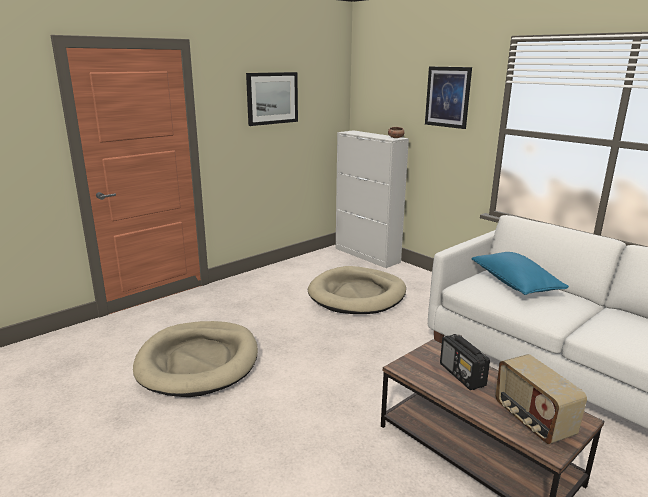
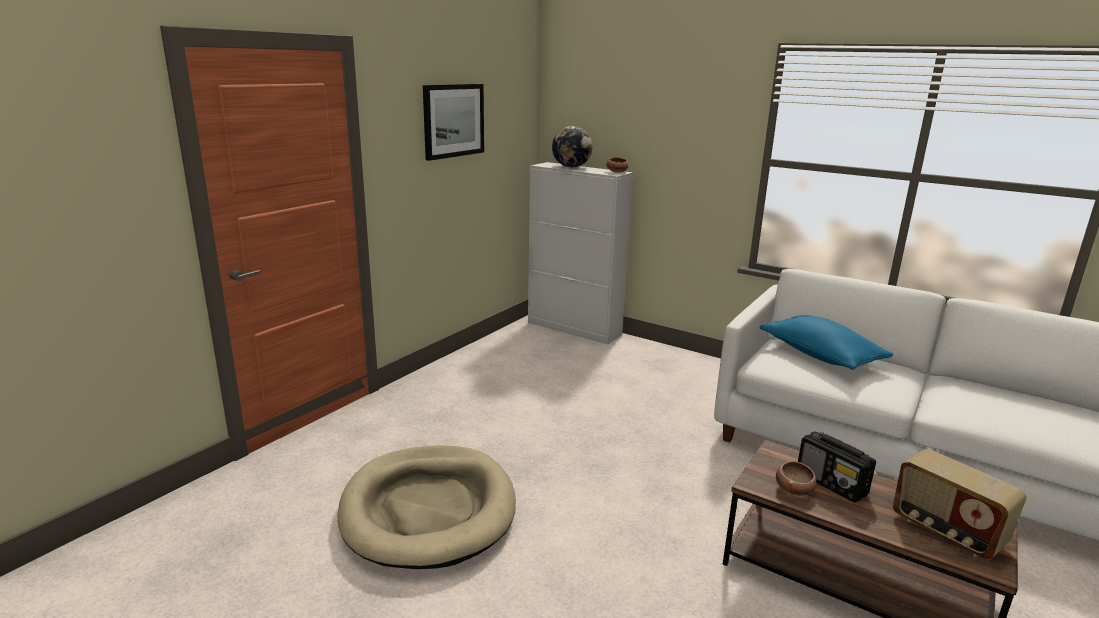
camera: 15 degrees left, 0 degrees up
beige dog bed [308,266,406,314] -> none
picture [425,67,472,129] -> none
none -> globe [552,126,592,168]
none -> bowl [776,461,816,496]

